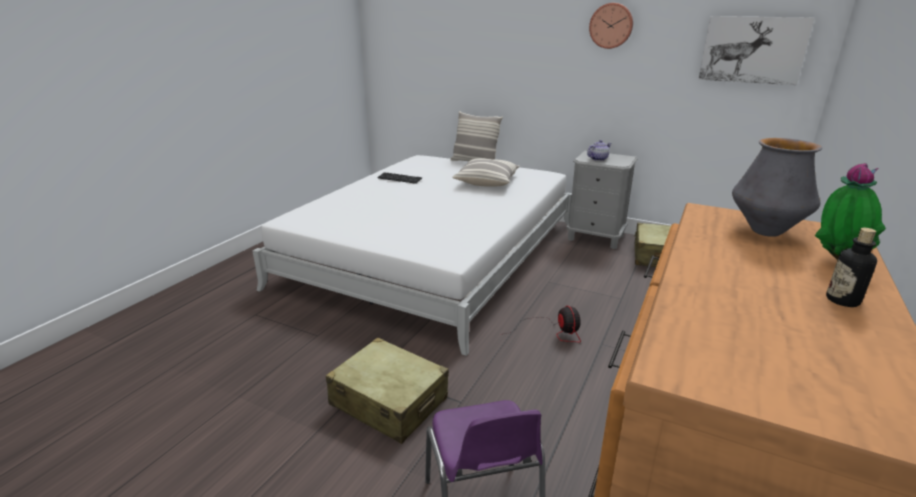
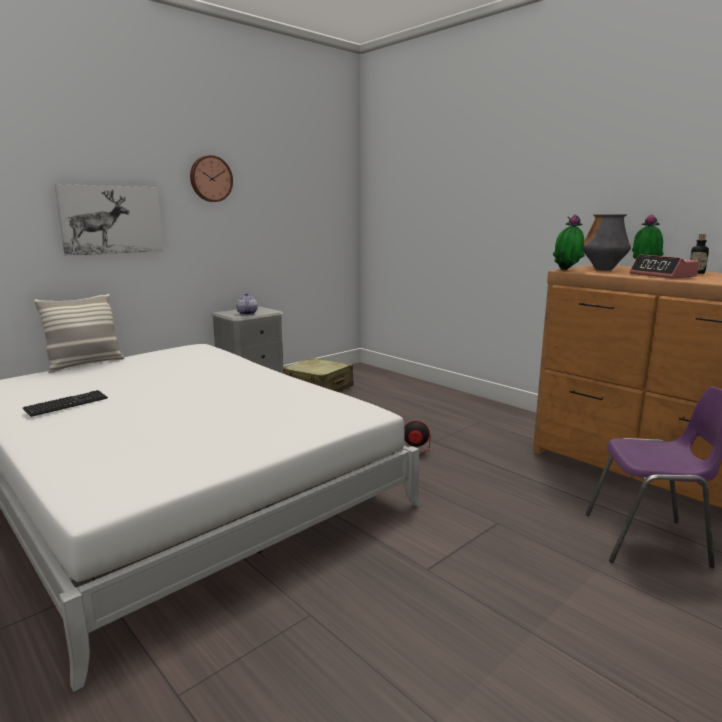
camera: 70 degrees left, 10 degrees down
beige suitcase [326,337,449,444] -> none
pillow [452,158,520,187] -> none
picture [698,16,814,85] -> picture moved to [54,184,164,256]
none -> potted plant [553,214,585,270]
none -> alarm clock [630,254,699,278]

